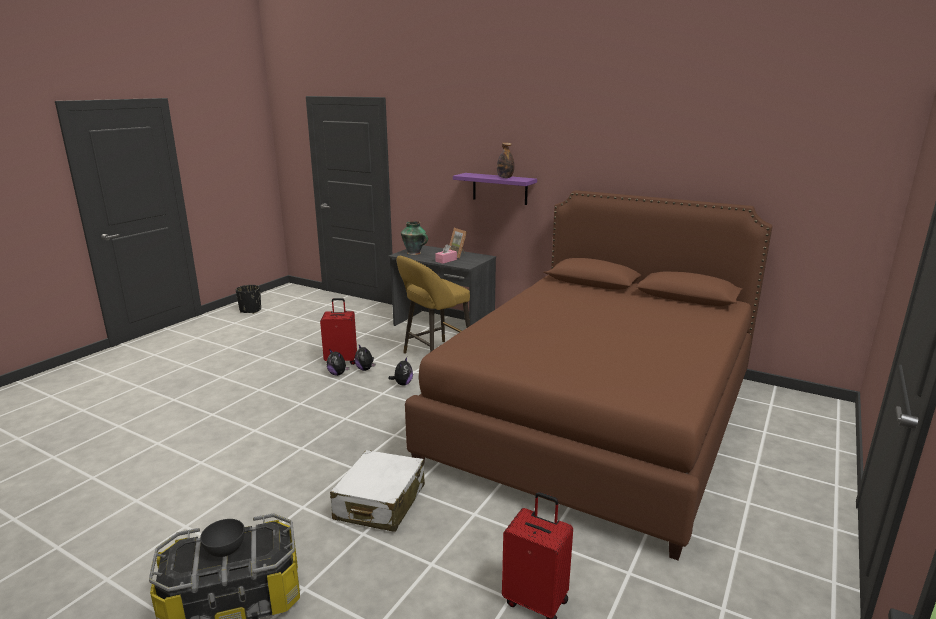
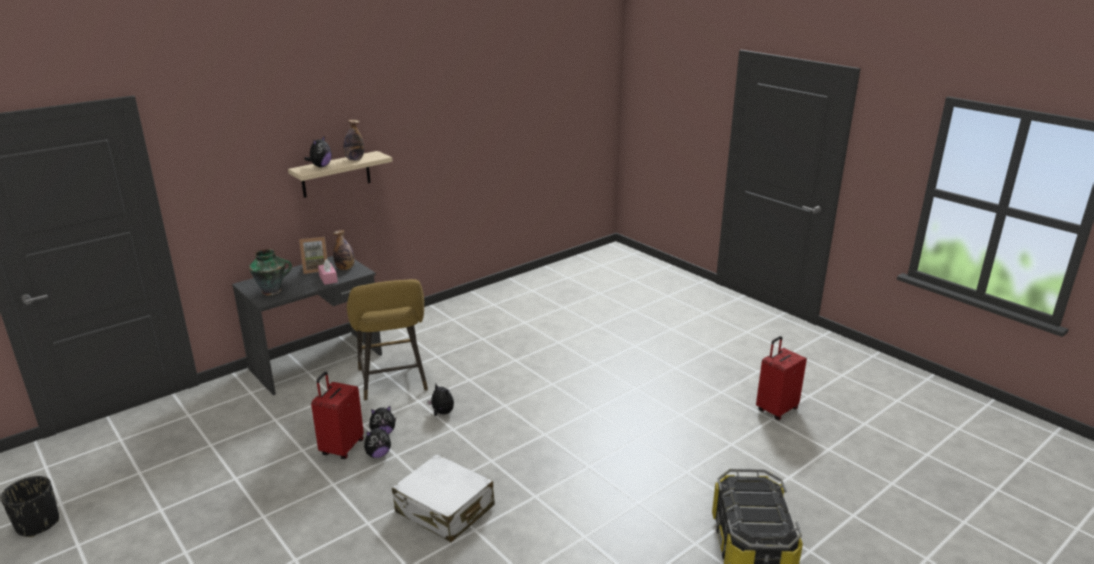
camera: 70 degrees left, 5 degrees up
grey bowl [200,519,245,557] -> none
white suitcase [330,450,425,532] -> white suitcase moved to [392,454,495,542]
brown bed [405,190,772,560] -> none
purple shelf [453,173,537,205] -> beige shelf [288,151,392,198]
none -> plush toy [304,135,332,167]
none -> bottle [333,230,355,270]

